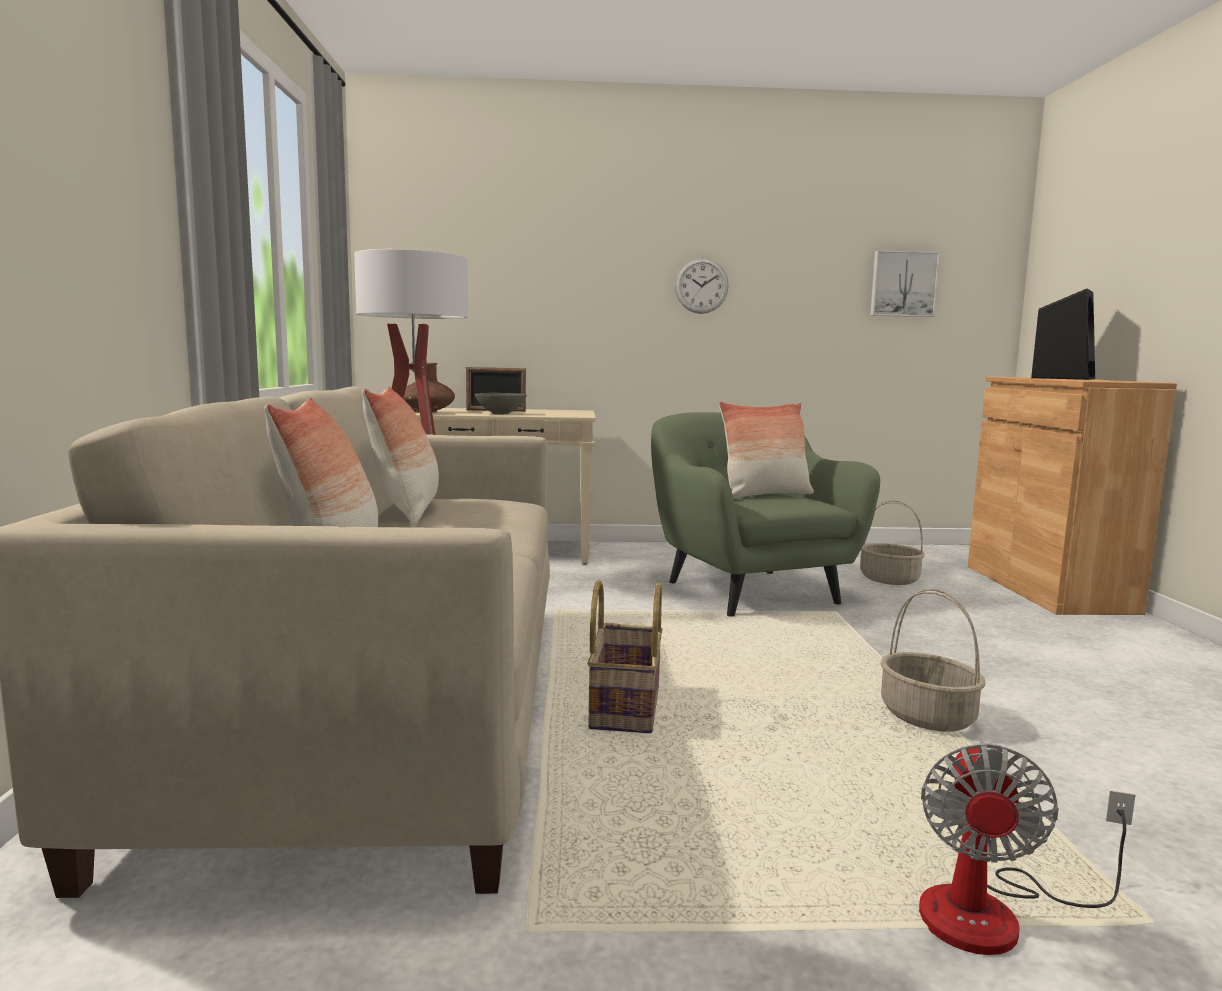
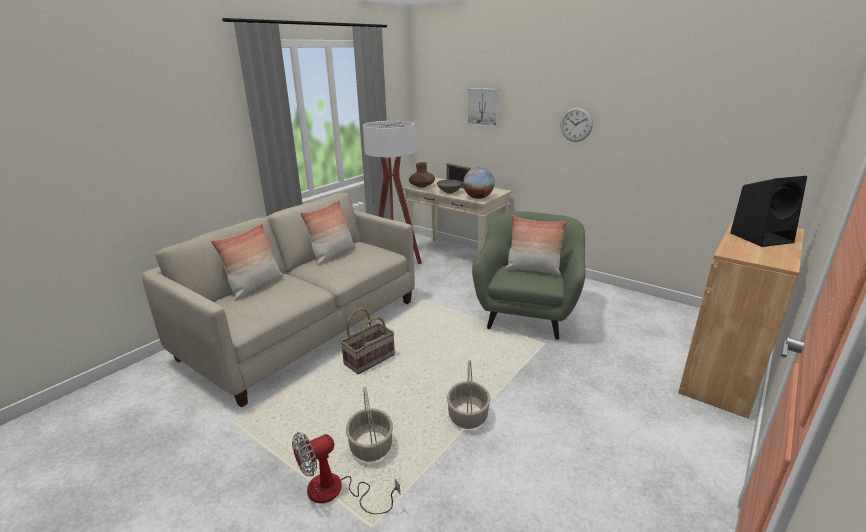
camera: 40 degrees right, 15 degrees up
basket [860,500,925,585] -> basket moved to [346,387,393,462]
picture [870,250,940,317] -> picture moved to [467,88,500,127]
none -> globe [463,167,494,199]

